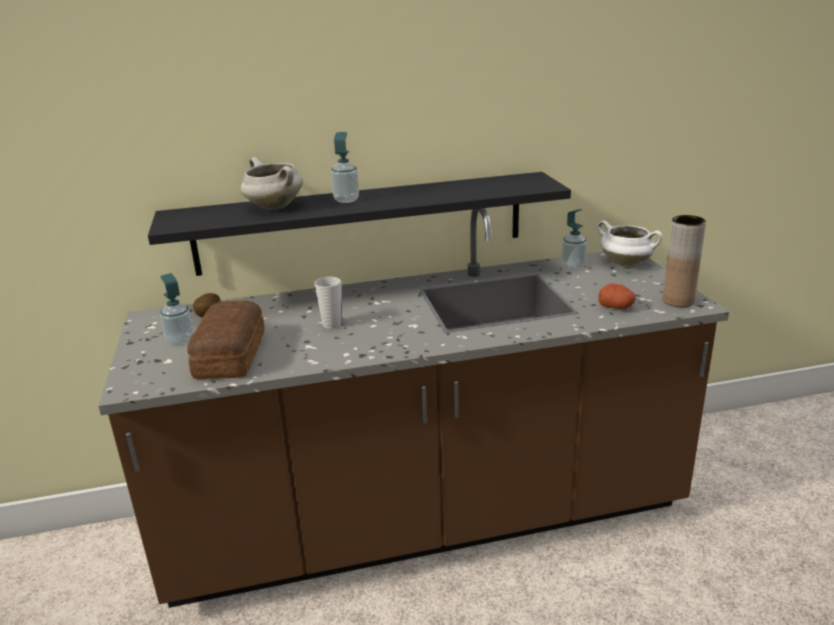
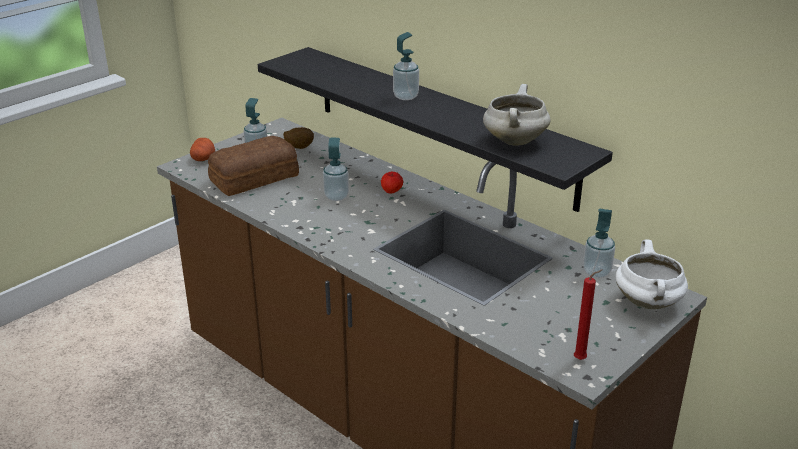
camera: 55 degrees right, 5 degrees up
white cooking pot [241,157,303,210] -> white cooking pot moved to [483,84,550,146]
cup [314,277,341,329] -> soap dispenser [323,138,349,201]
potato [598,283,636,309] -> potato moved to [190,138,215,161]
brown vase [663,215,706,307] -> red candle [574,269,602,360]
none -> apple [381,172,403,193]

